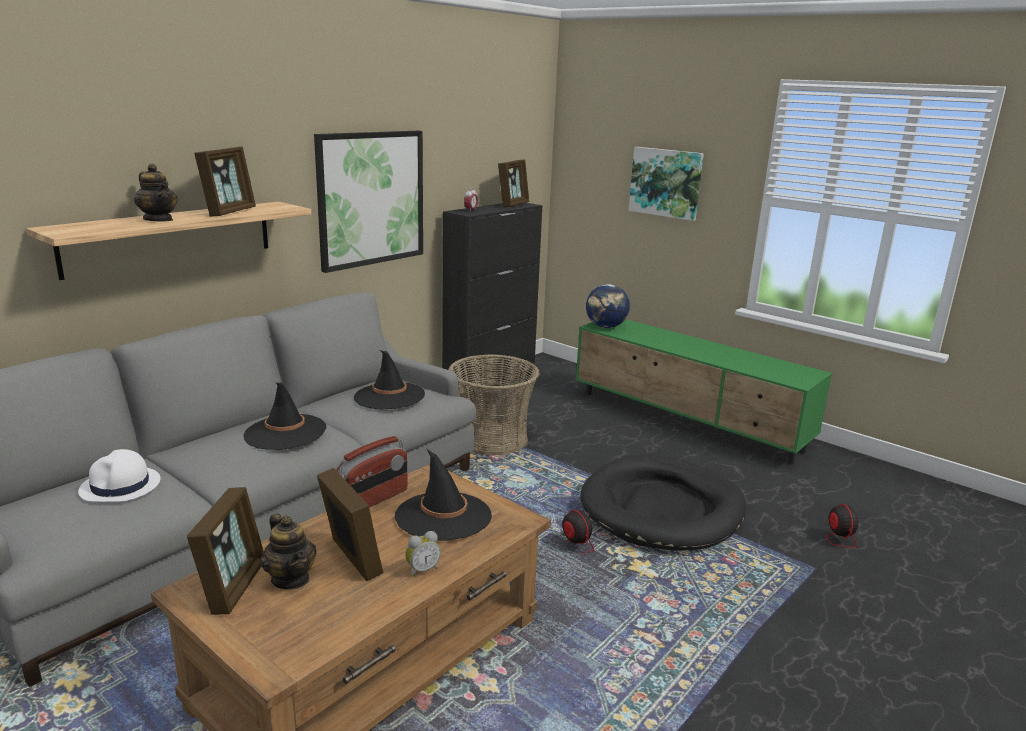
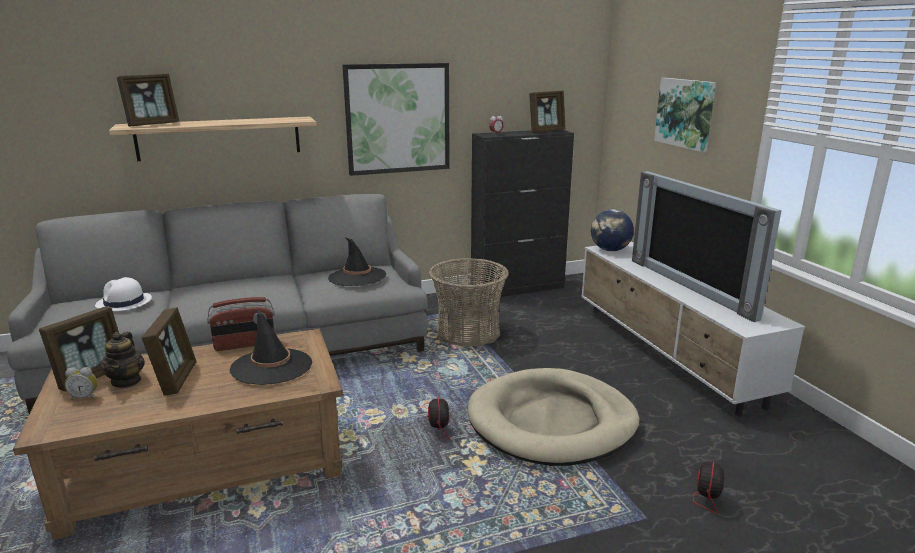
camera: 30 degrees right, 0 degrees up
teapot [134,164,178,221] -> none
picture frame [194,146,256,217] -> picture frame moved to [117,74,179,127]
black hat [244,382,326,450] -> none
alarm clock [405,531,441,577] -> alarm clock moved to [65,367,98,400]
green tv stand [575,319,832,464] -> white tv stand [581,241,805,417]
black dog bed [580,455,746,551] -> beige dog bed [468,368,639,466]
none -> television [632,171,782,322]

